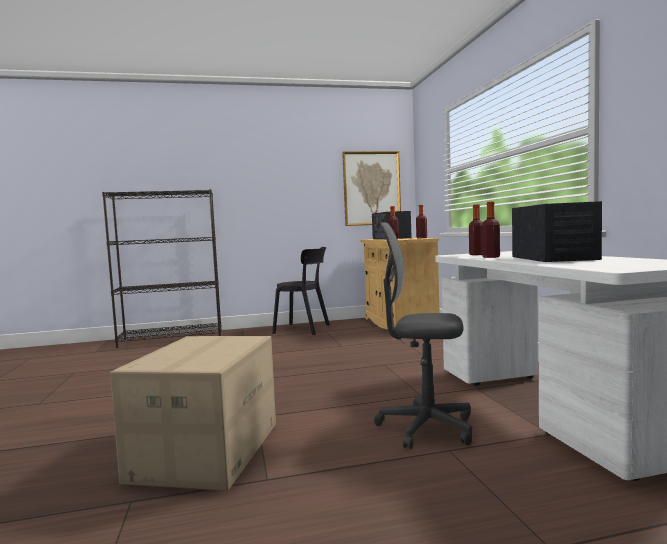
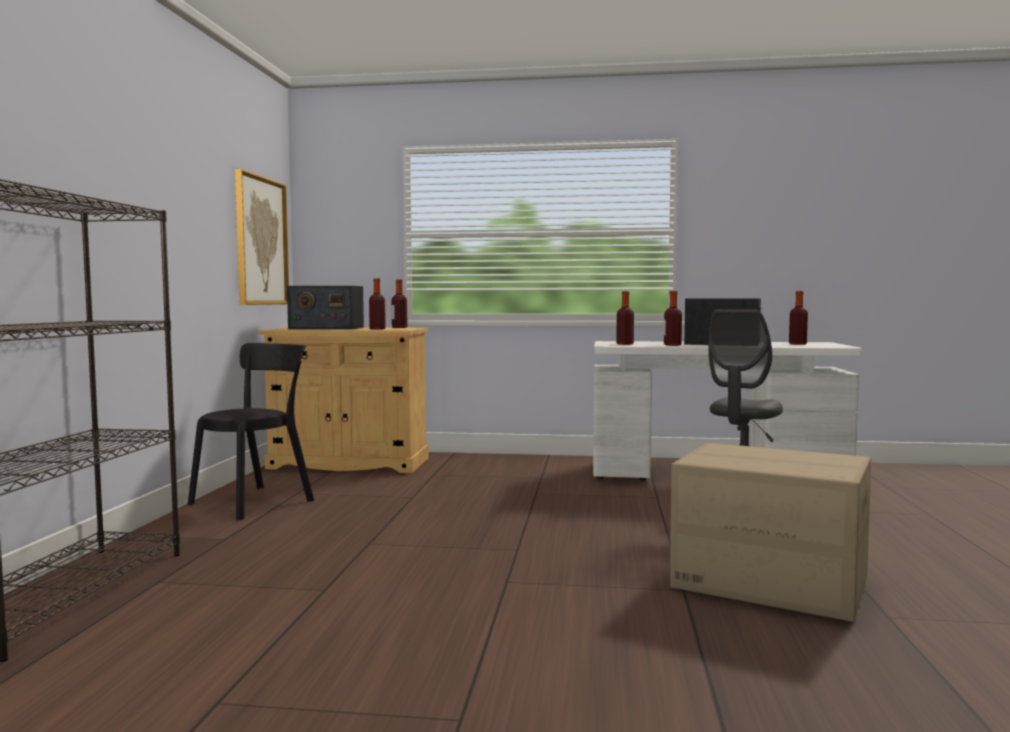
camera: 70 degrees left, 0 degrees up
none -> bottle [789,291,808,345]

